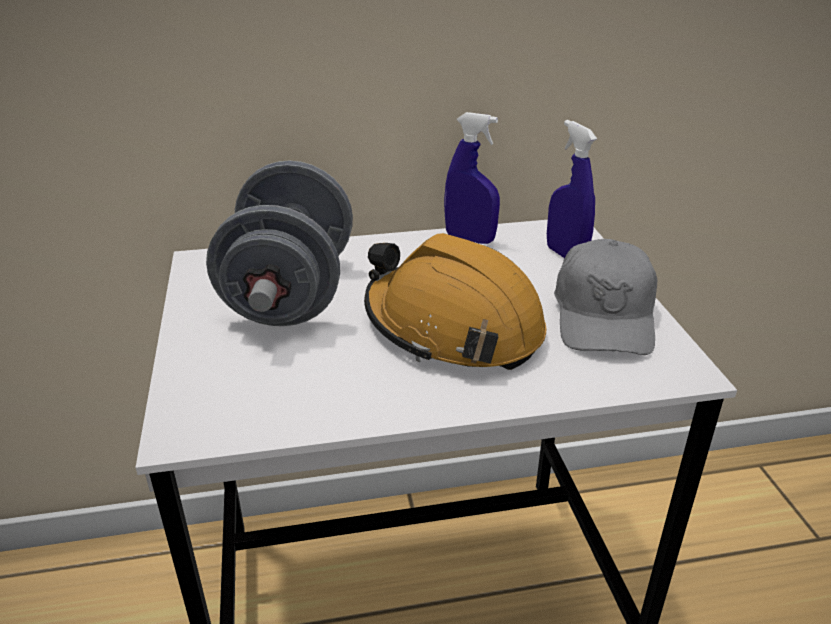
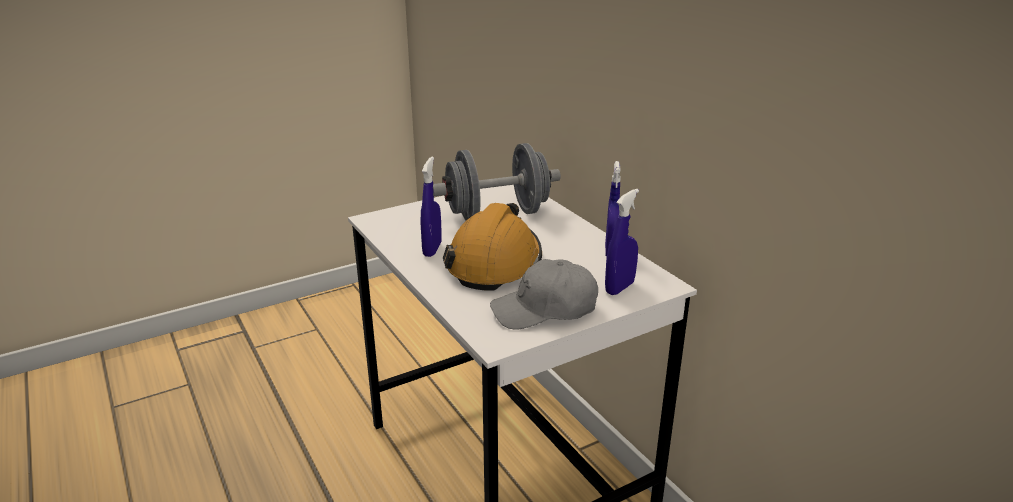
camera: 70 degrees right, 5 degrees down
none -> blue spray bottle [421,156,442,257]

